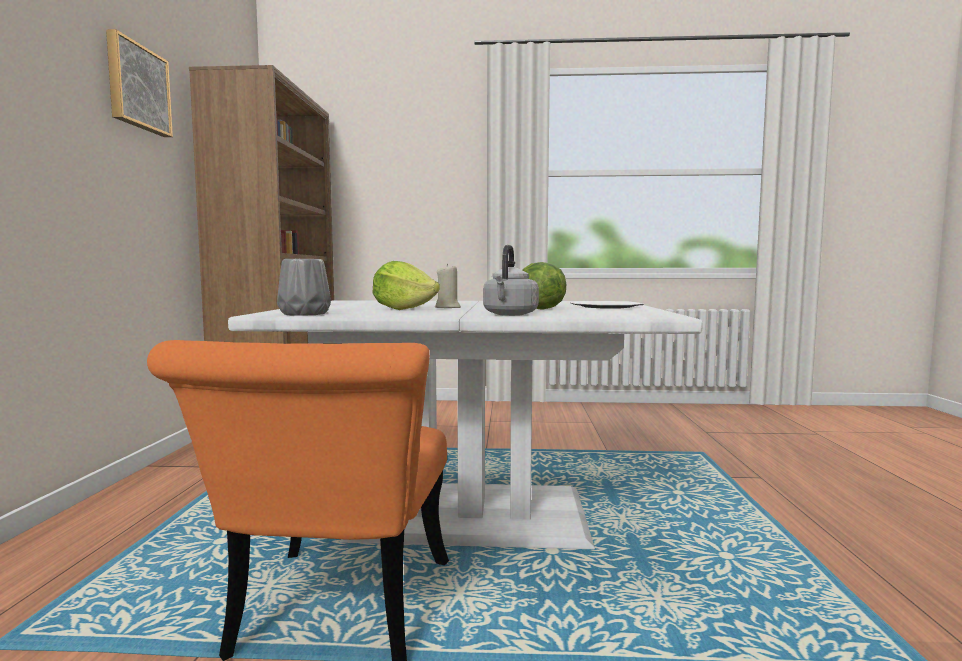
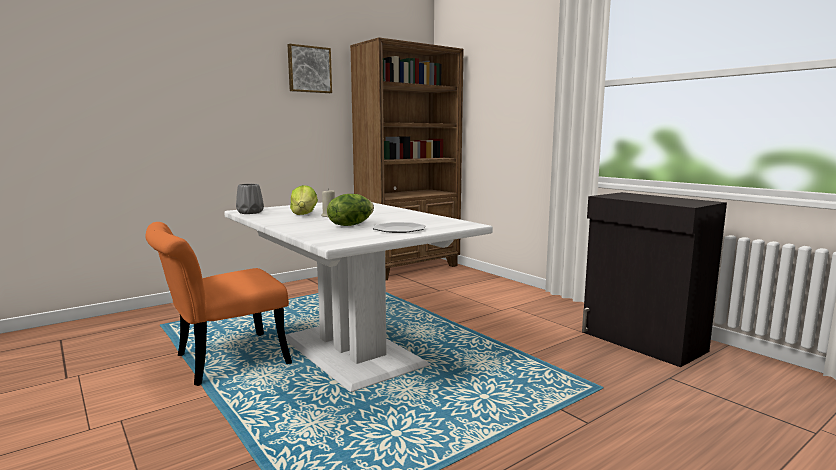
camera: 50 degrees right, 5 degrees up
grey kettle [483,245,539,316] -> none
none -> black cabinet [582,192,727,367]

